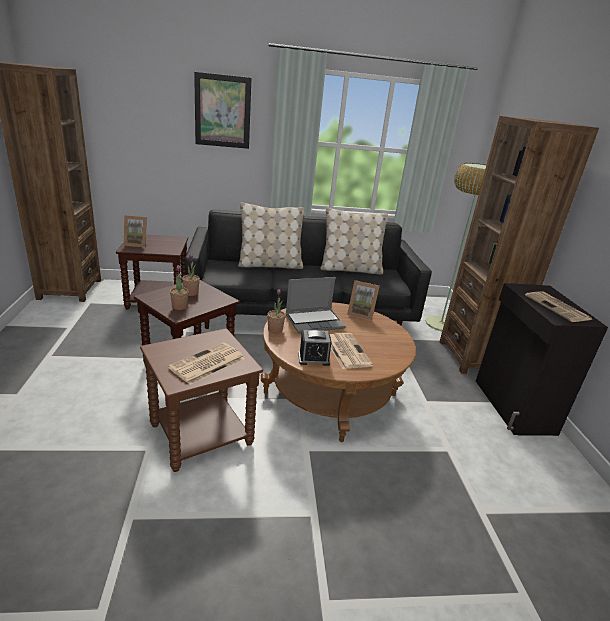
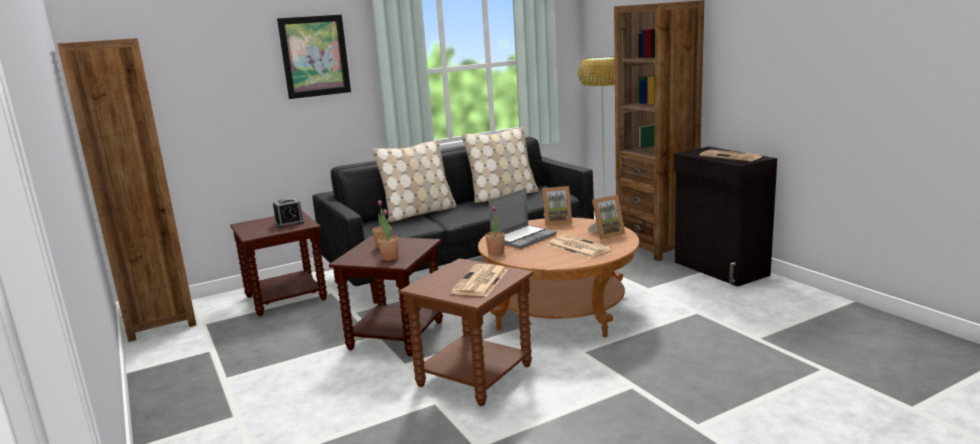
camera: 20 degrees left, 10 degrees down
picture frame [124,215,147,247] -> picture frame moved to [588,195,626,240]
alarm clock [298,330,332,366] -> alarm clock moved to [273,198,304,228]

